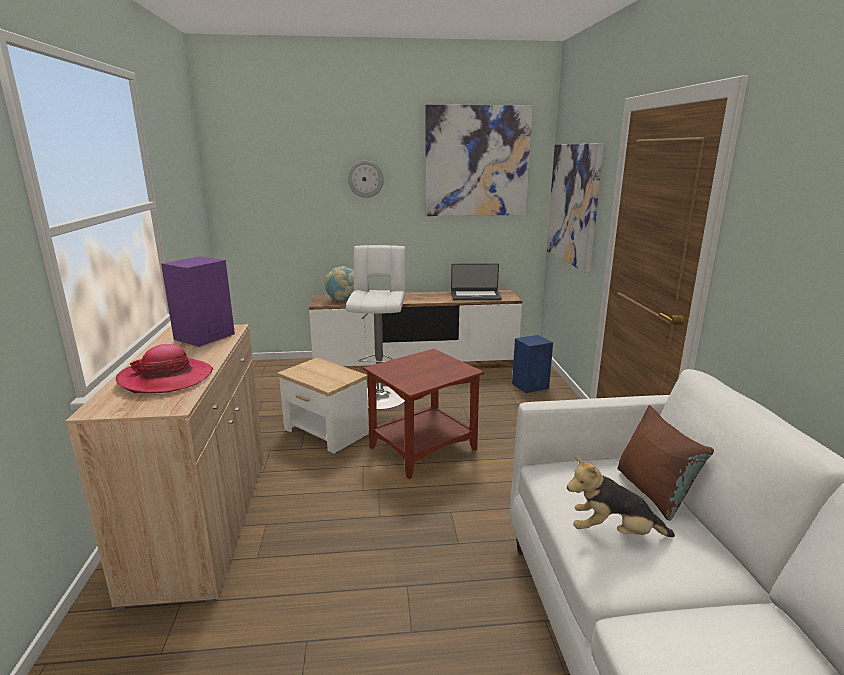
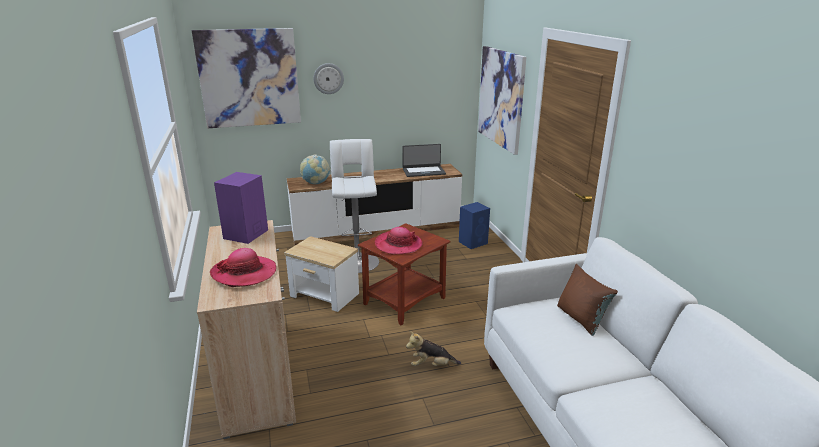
camera: 10 degrees left, 5 degrees up
picture [425,105,533,216] -> picture moved to [192,28,301,128]
plush toy [567,456,675,537] -> plush toy moved to [406,331,461,366]
none -> hat [375,227,423,254]

